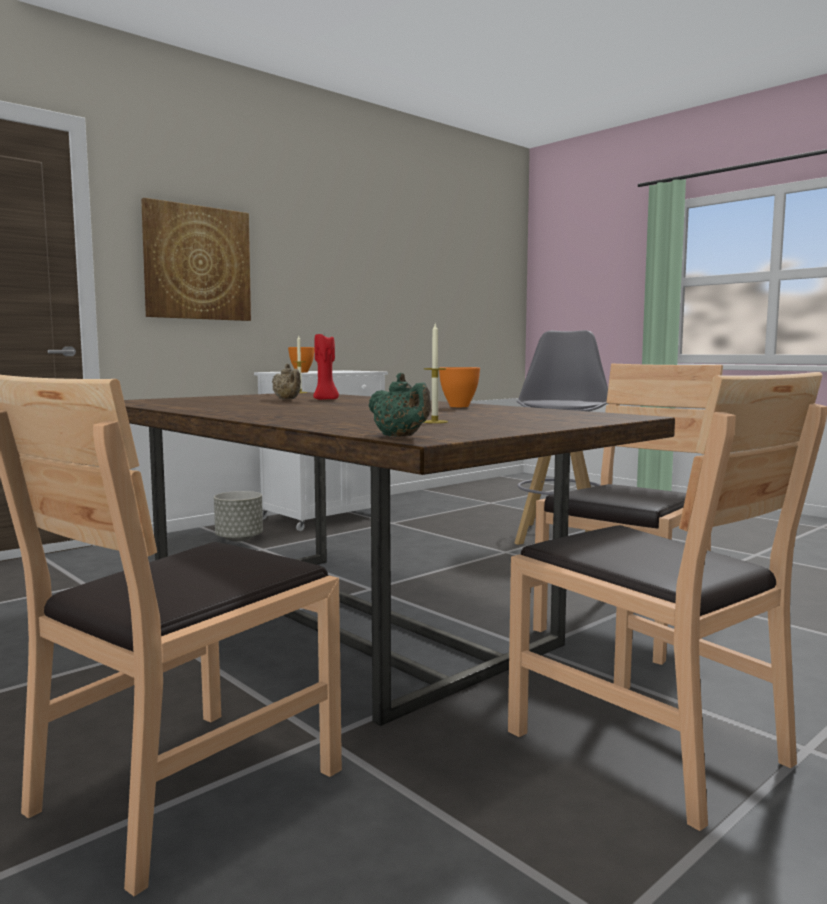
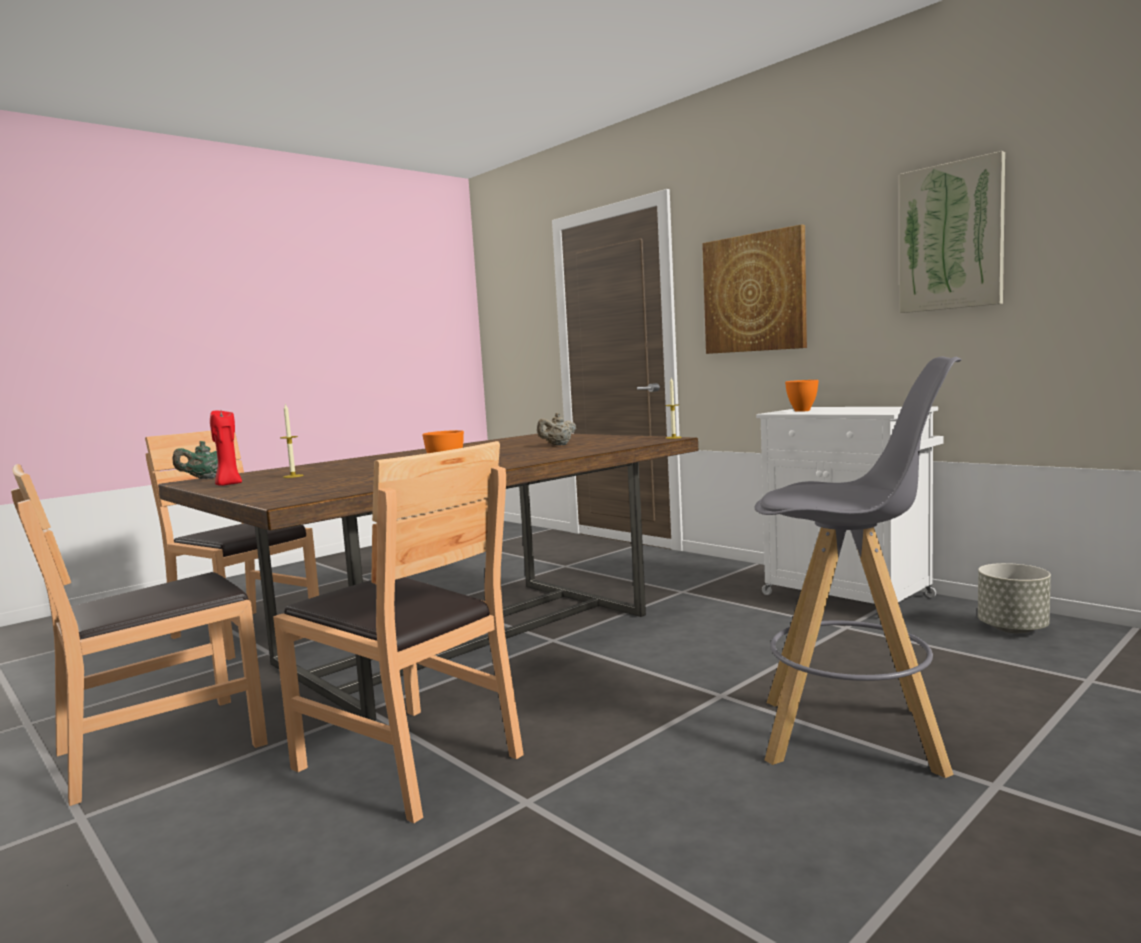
camera: 90 degrees right, 0 degrees up
grey planter [214,491,263,542] -> grey planter moved to [978,563,1051,633]
red candle [313,332,339,400] -> red candle moved to [210,411,242,486]
none -> picture [900,151,1005,313]

